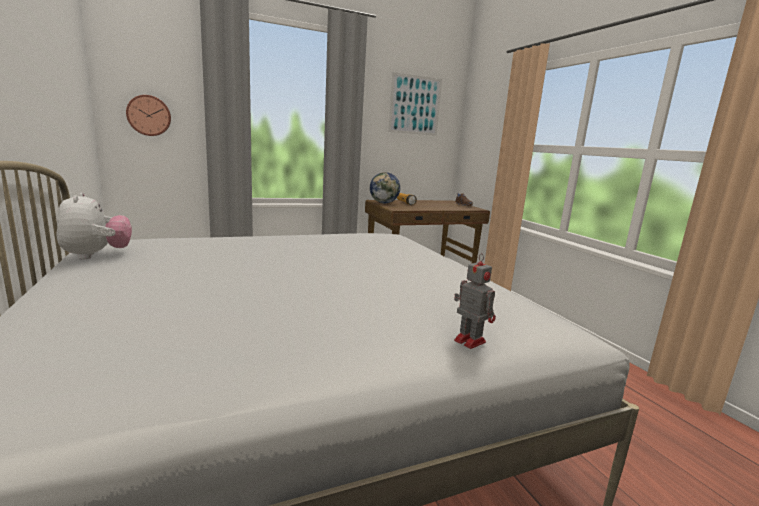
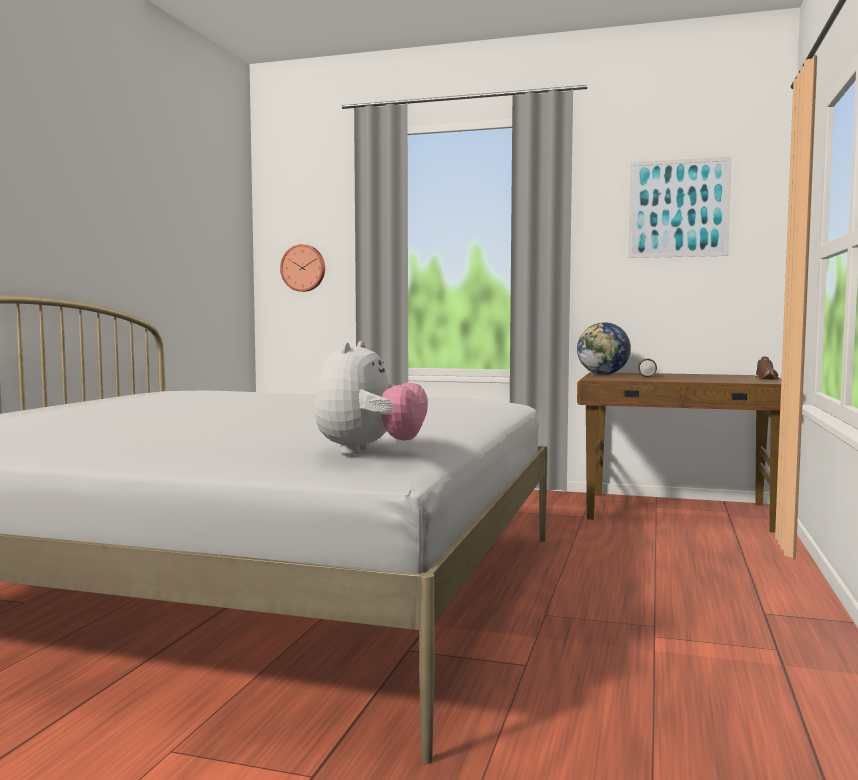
camera: 40 degrees right, 10 degrees down
plush toy [57,192,132,260] -> plush toy moved to [315,341,428,454]
toy robot [454,253,496,349] -> none

